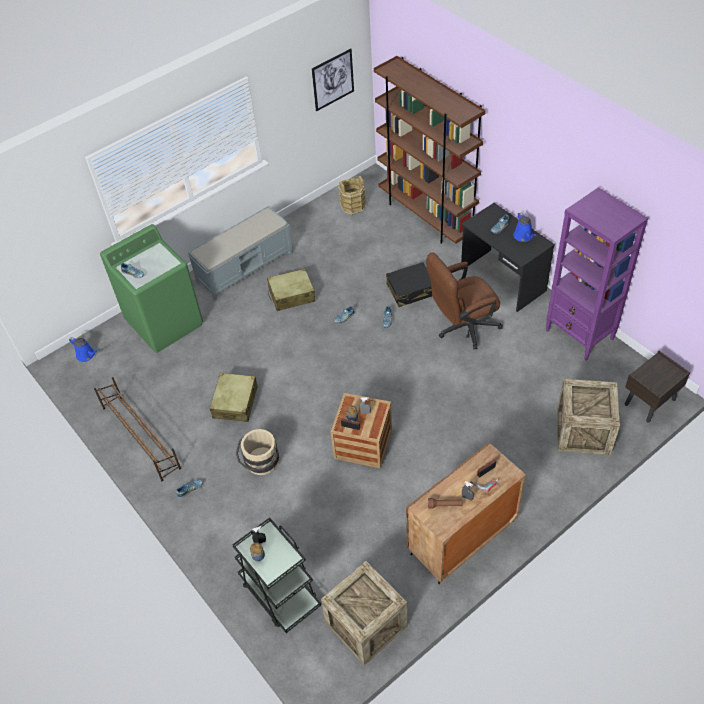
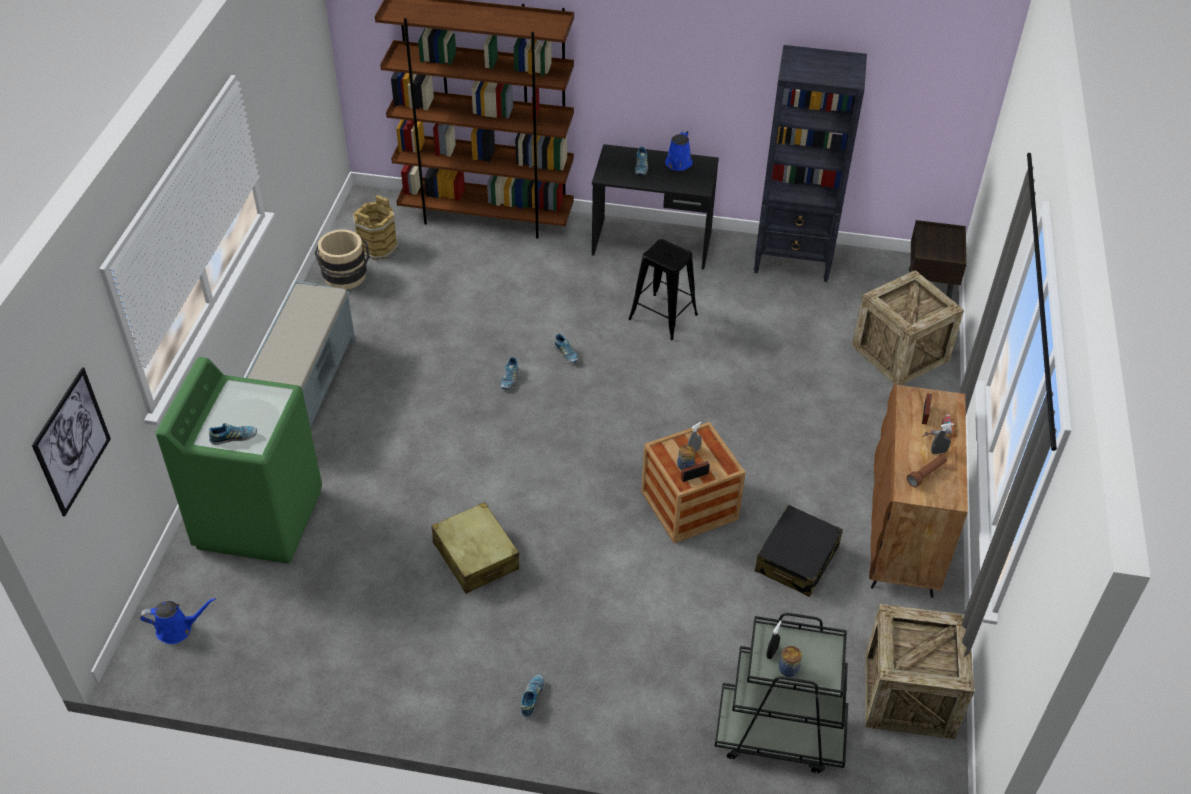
camera: 45 degrees left, 5 degrees down
brown shoe rack [94,377,181,481] -> none
beige bucket [236,429,279,475] -> beige bucket moved to [315,229,370,290]
beige suitcase [267,269,316,311] -> none
picture [312,48,354,112] -> picture moved to [32,367,111,517]
black suitcase [386,262,433,307] -> black suitcase moved to [755,505,843,597]
brown office chair [426,253,503,349] -> black stool [629,239,698,340]
blue watering can [513,212,537,242] -> blue watering can turned 75 degrees clockwise [665,130,693,171]
purple bookcase [546,187,648,361] -> black bookcase [754,45,867,282]

